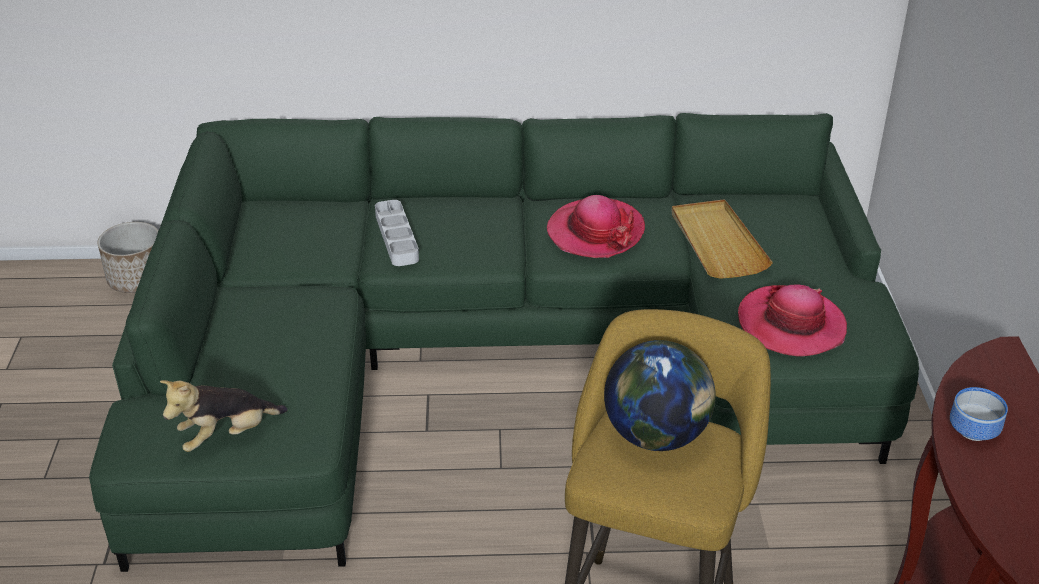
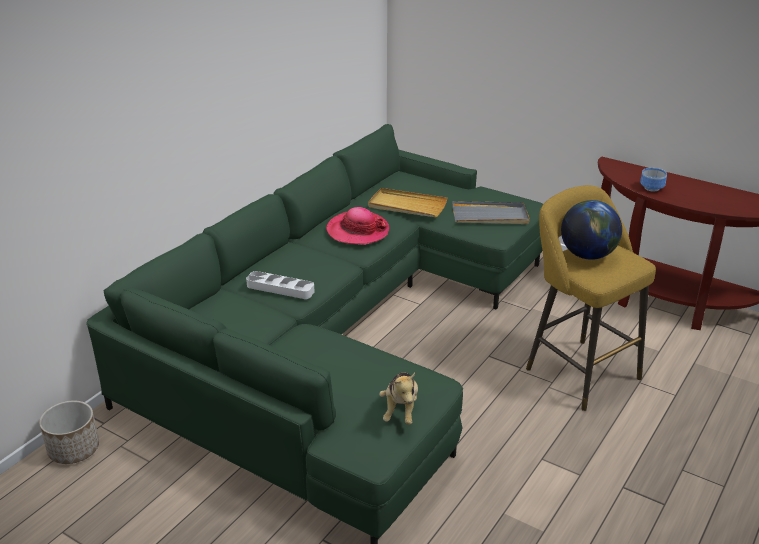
camera: 55 degrees left, 5 degrees down
hat [738,284,847,357] -> grey tray [453,201,530,224]

